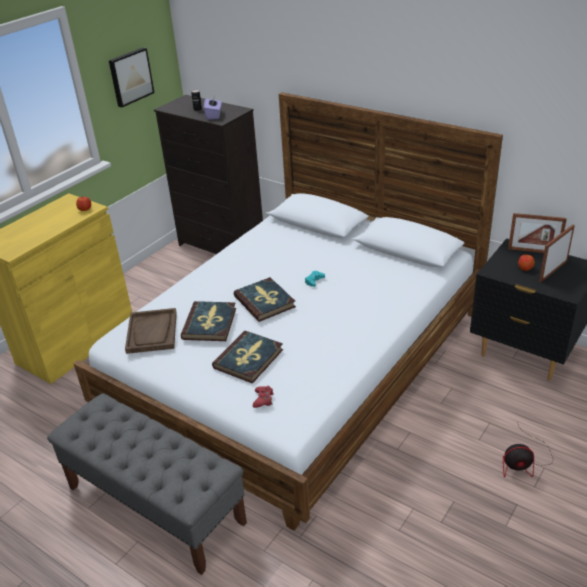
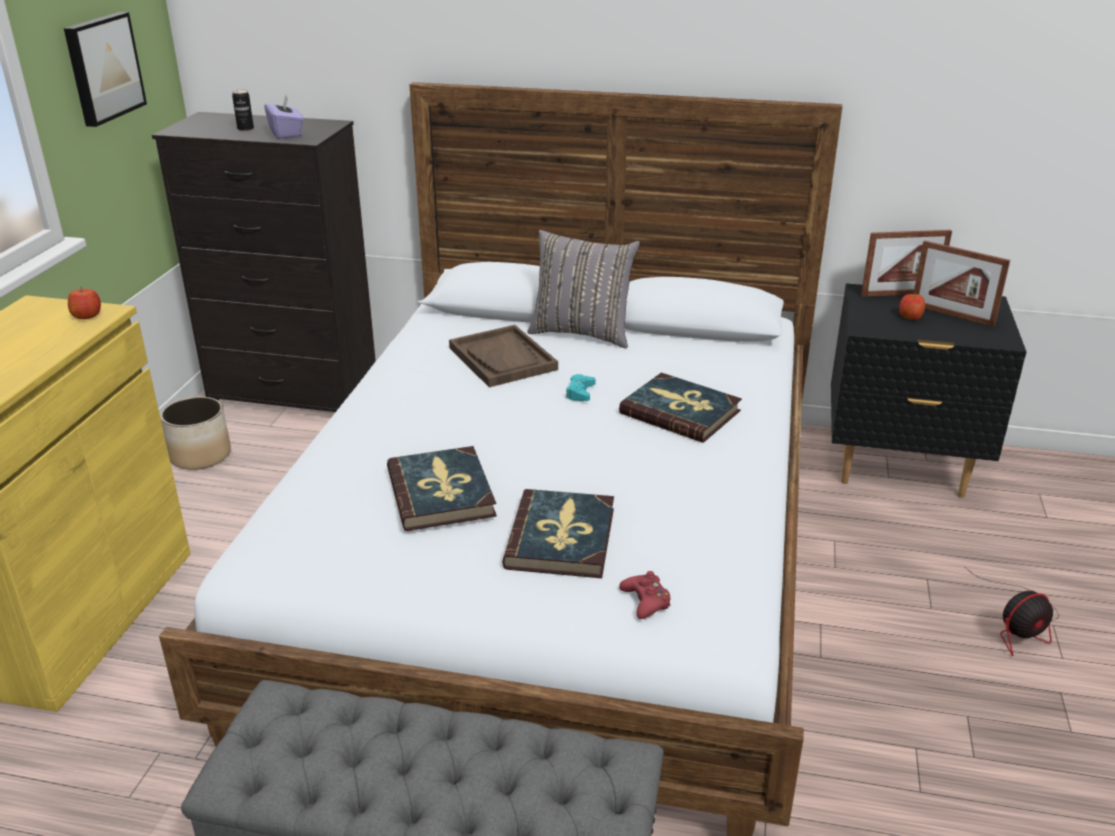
camera: 25 degrees left, 5 degrees down
brown tray [125,308,177,354] -> brown tray moved to [449,325,558,387]
book [234,277,296,322] -> book moved to [619,373,742,443]
picture frame [539,225,575,282] -> picture frame turned 75 degrees counterclockwise [913,240,1010,327]
none -> planter [160,397,231,470]
none -> grey pillow [527,230,640,348]

